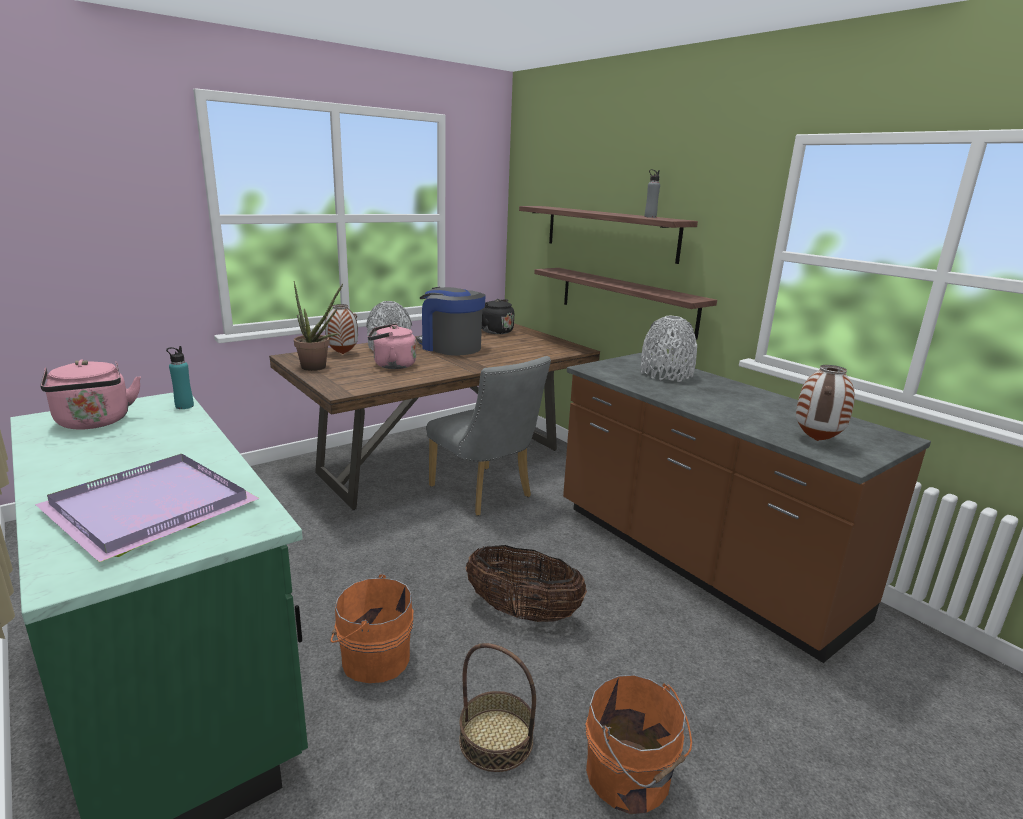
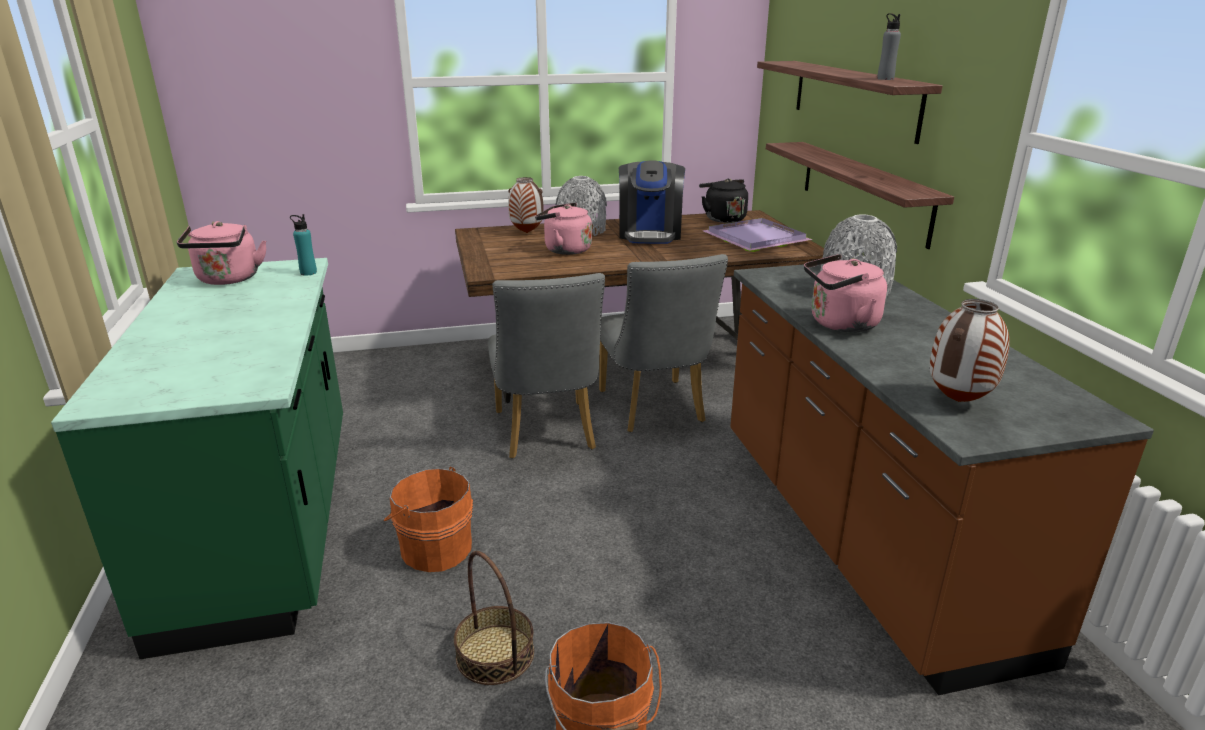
camera: 25 degrees right, 5 degrees up
purple tray [35,454,260,562] -> purple tray moved to [703,218,813,252]
potted plant [294,281,343,371] -> none
coffee machine [416,287,486,356] -> coffee machine turned 150 degrees counterclockwise [619,160,685,244]
basket [466,545,587,622] -> none
none -> grey chair [488,273,605,459]
none -> pink kettle [804,254,887,332]

